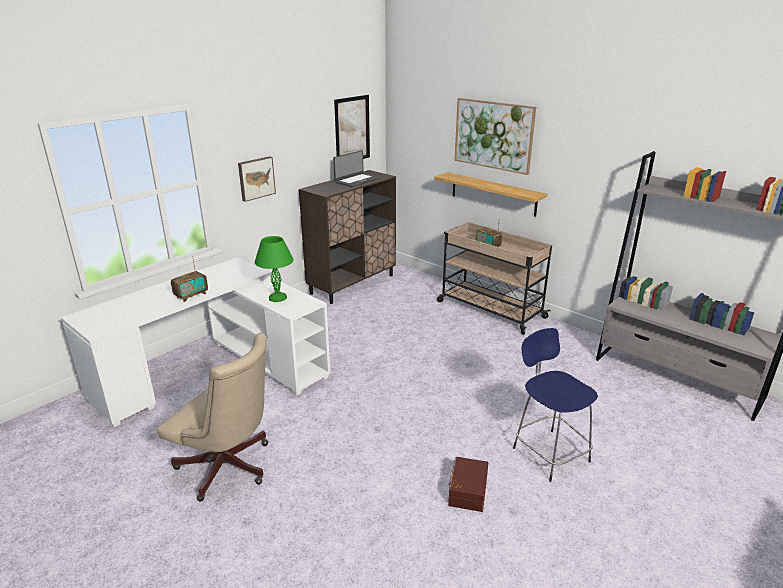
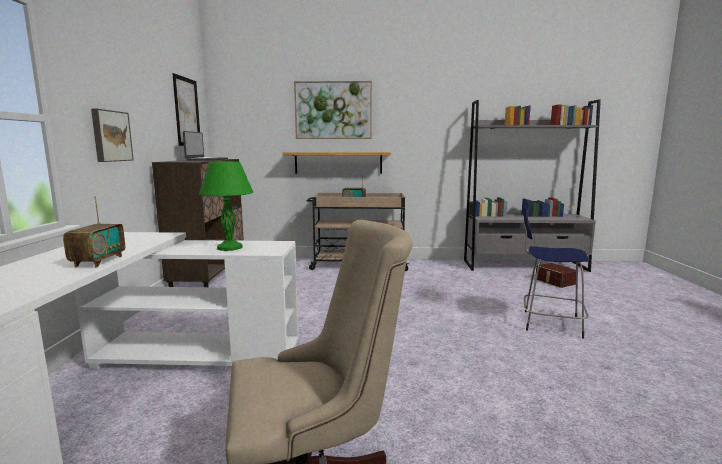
camera: 40 degrees left, 15 degrees down
brown storage box [448,457,488,512] -> brown storage box moved to [535,263,576,288]

